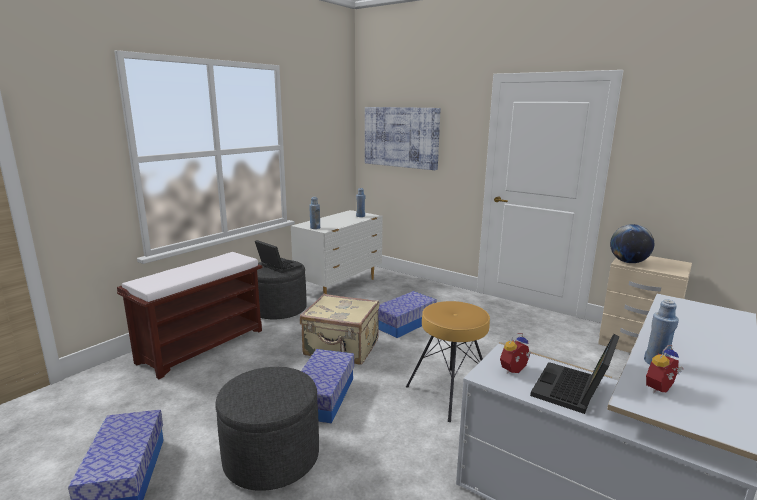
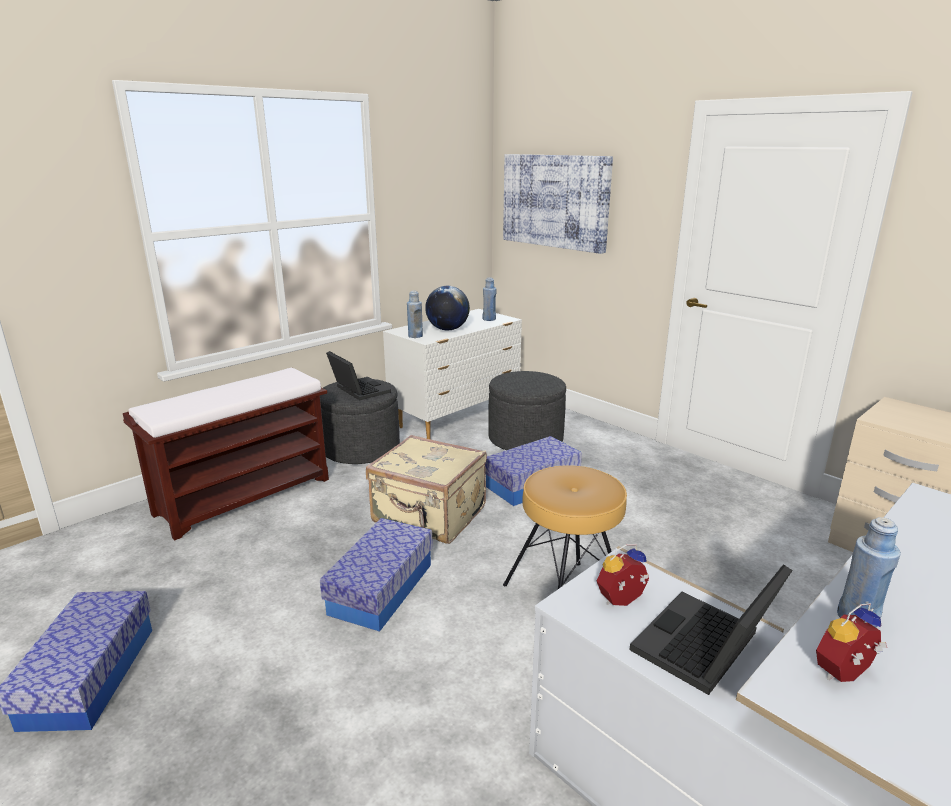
camera: 10 degrees right, 5 degrees up
grey ottoman [215,367,319,491] -> grey ottoman moved to [488,371,566,450]
globe [610,224,654,263] -> globe moved to [425,286,470,330]

